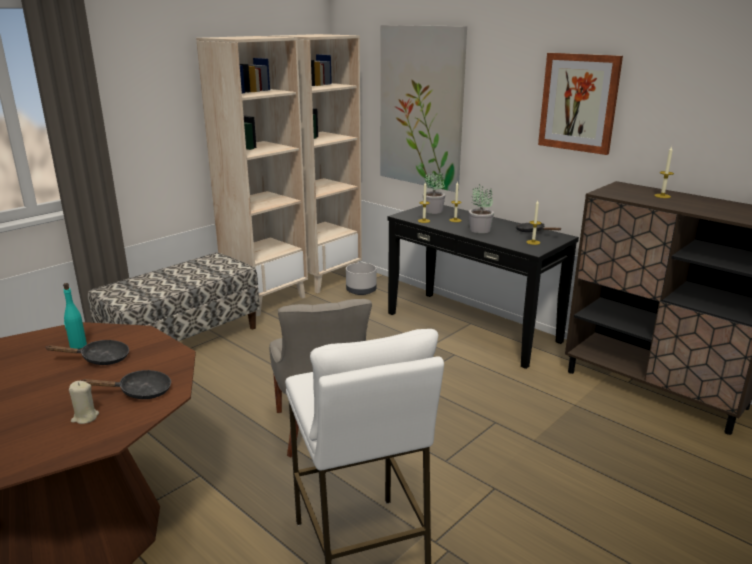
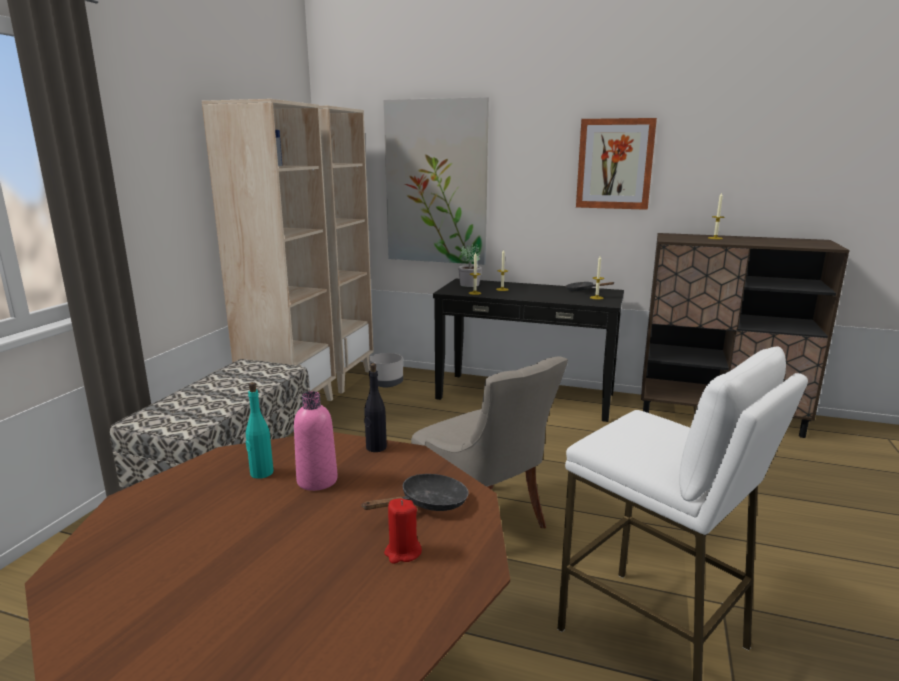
camera: 25 degrees left, 5 degrees down
black frying pan [46,340,129,365] -> pink bottle [294,391,338,491]
beige candle [69,381,99,424] -> red candle [384,498,422,564]
potted plant [469,184,494,233] -> none
none -> black bottle [364,363,387,452]

